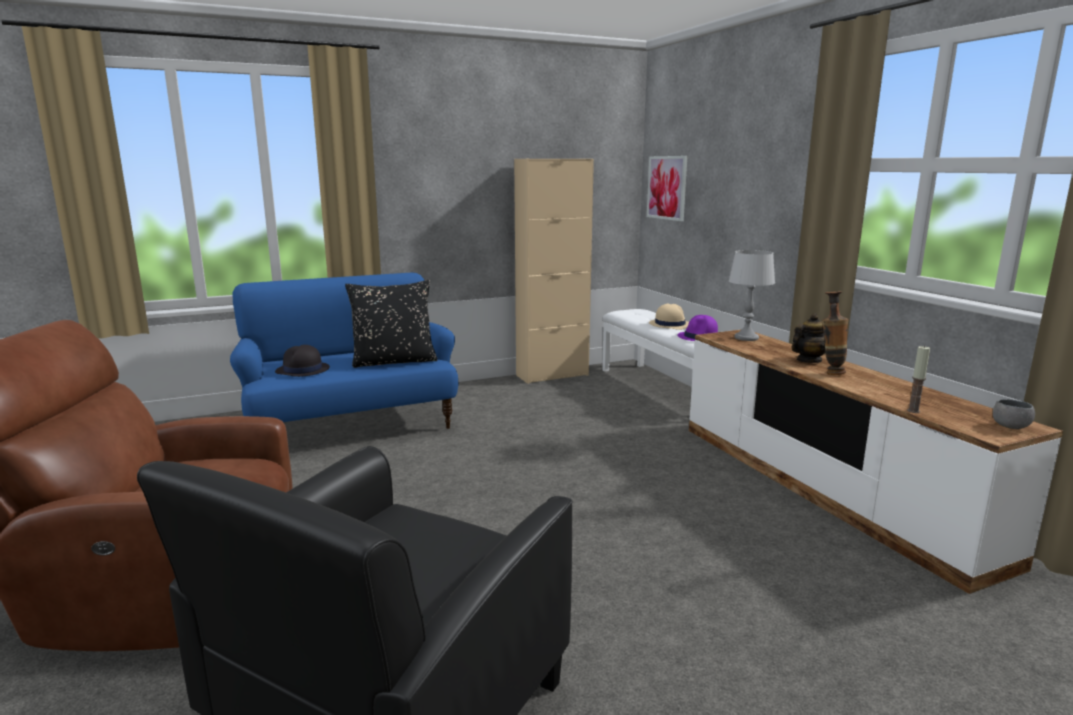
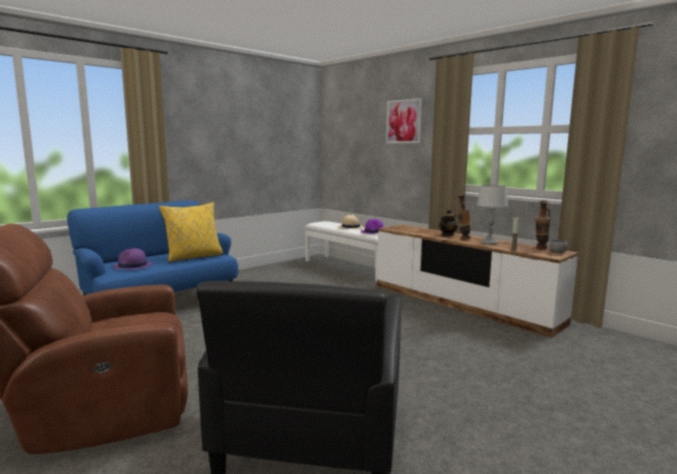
camera: 20 degrees left, 5 degrees down
black hat [275,345,330,377] -> purple hat [113,248,152,270]
black pillow [345,280,437,368] -> yellow pillow [159,202,223,262]
beige cabinet [514,159,594,384] -> none
picture [647,156,687,221] -> picture moved to [386,98,422,143]
grey table lamp [728,250,775,341] -> grey table lamp moved to [477,185,508,245]
none -> vase [535,201,551,249]

